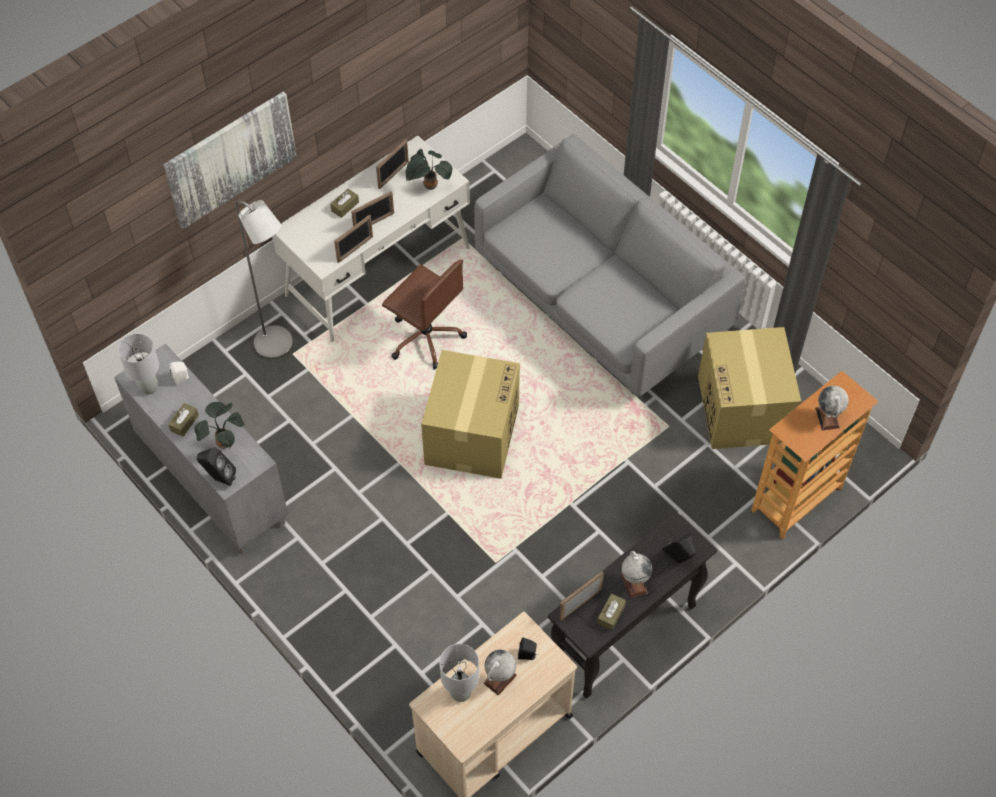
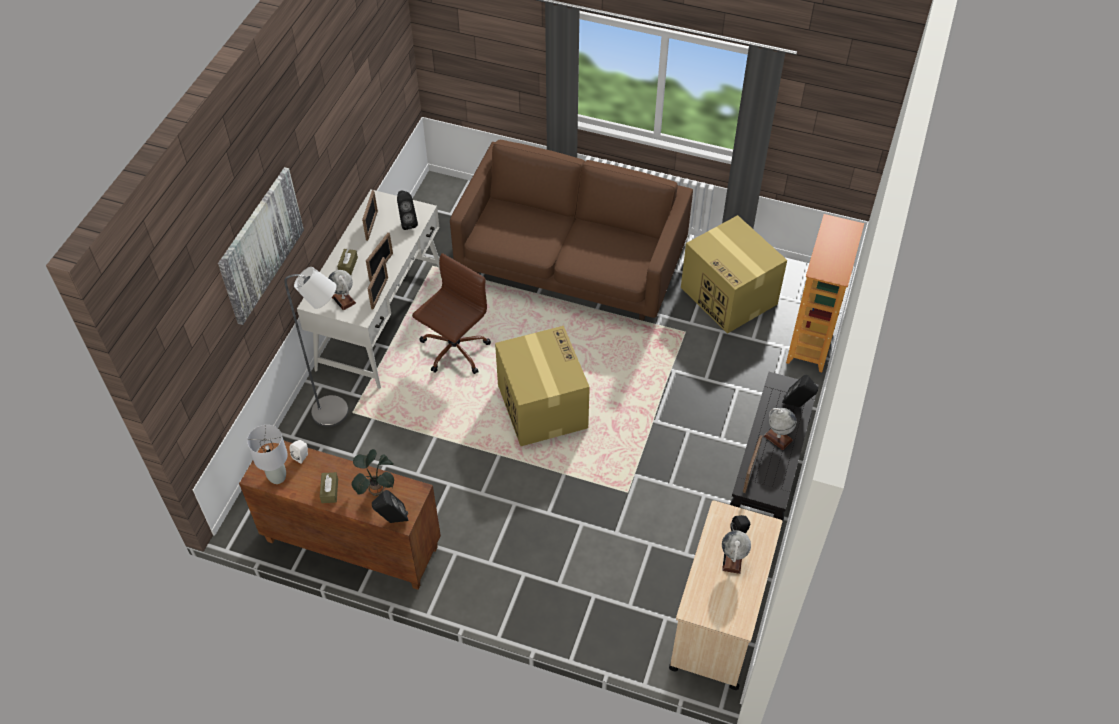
camera: 30 degrees left, 5 degrees down
grey cabinet [114,344,288,555] -> brown cabinet [239,441,441,590]
brown office chair [382,260,467,370] -> brown office chair turned 60 degrees counterclockwise [412,253,491,374]
potted plant [406,149,452,190] -> black speaker [397,191,418,230]
grey table lamp [439,644,479,702] -> none
grey sofa [474,134,746,397] -> brown sofa [450,140,693,321]
brown tissue box [597,593,626,631] -> none
globe [815,386,849,430] -> globe moved to [328,270,356,311]

